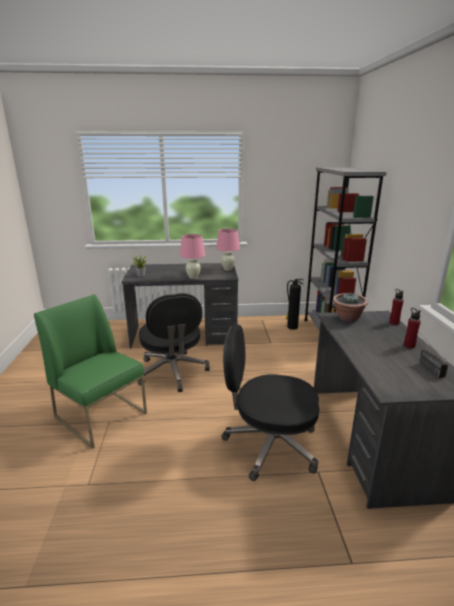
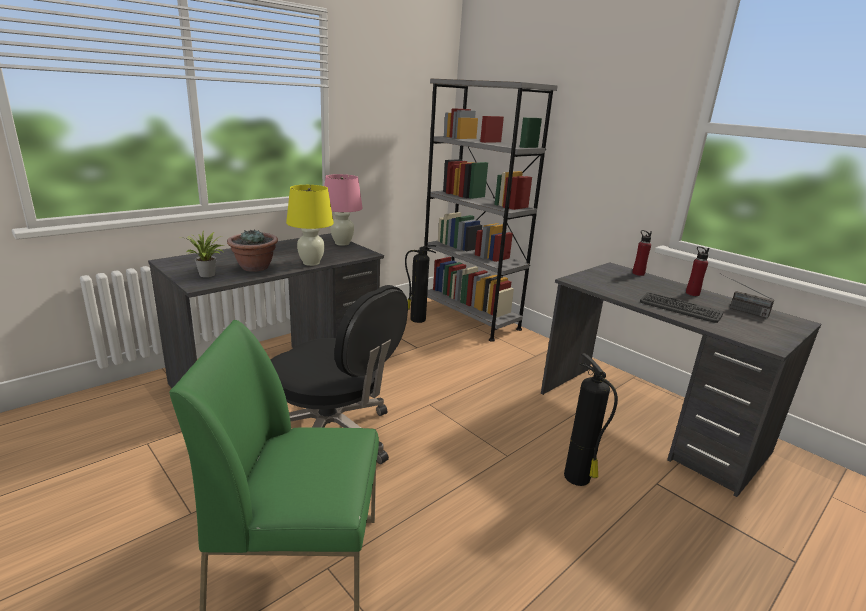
camera: 40 degrees left, 0 degrees up
pink table lamp [180,234,205,279] -> yellow table lamp [286,185,334,266]
black office chair [221,325,319,481] -> fire extinguisher [564,353,618,486]
potted plant [333,292,368,322] -> potted plant moved to [227,230,278,272]
none -> keyboard [640,292,724,323]

